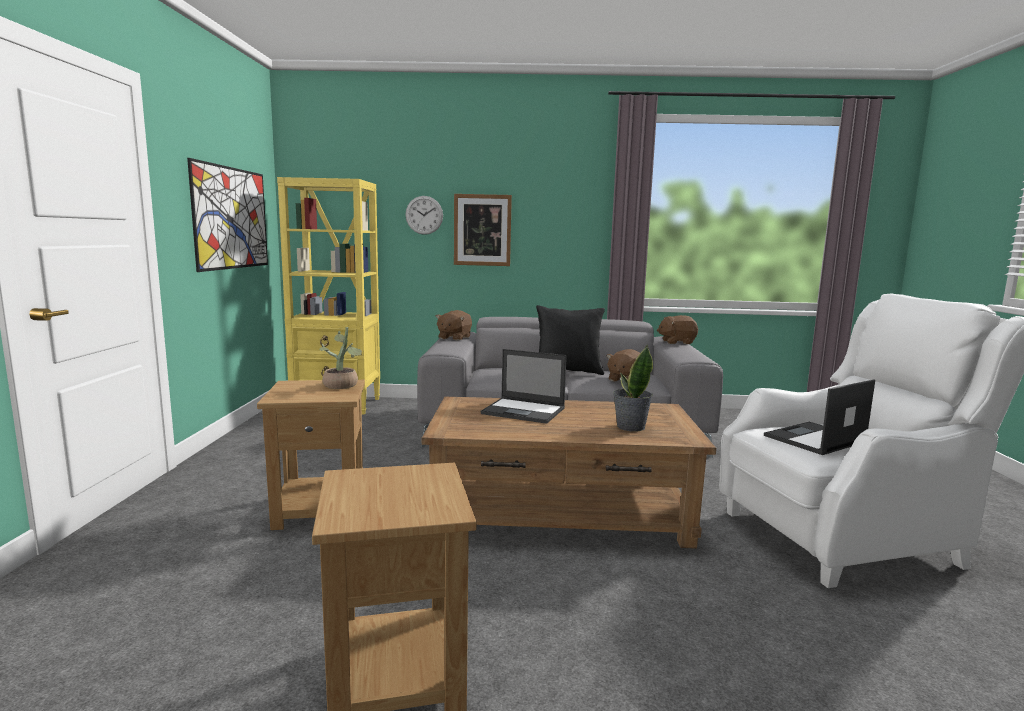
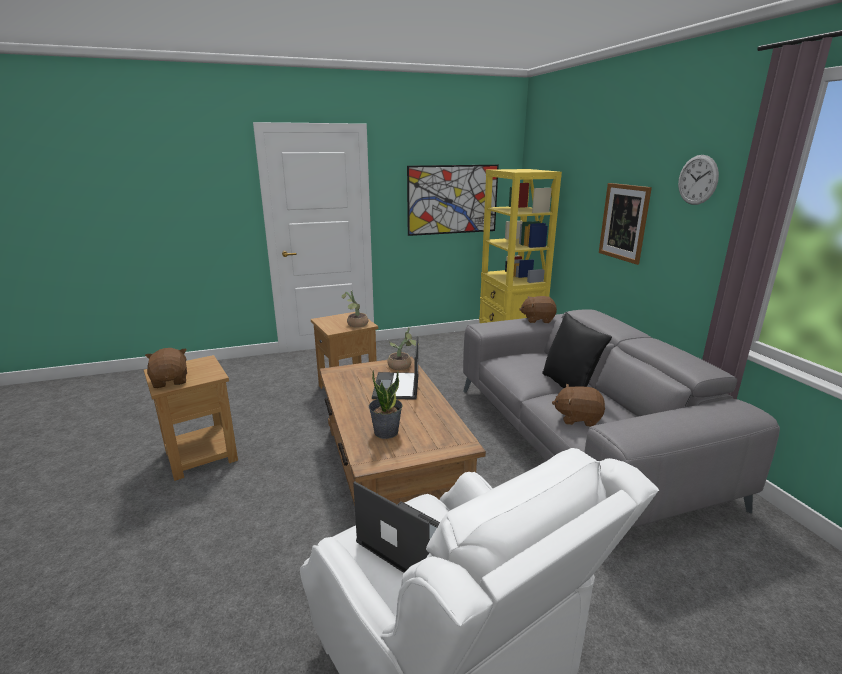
camera: 70 degrees right, 10 degrees up
wall clock [405,196,443,235] -> wall clock moved to [678,155,719,205]
brown plush toy [657,315,698,344] -> brown plush toy moved to [145,348,187,388]
none -> potted plant [387,327,420,370]

